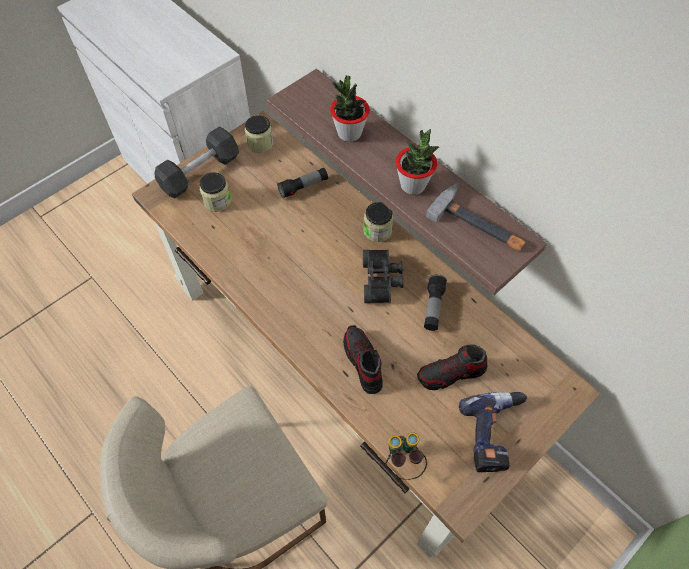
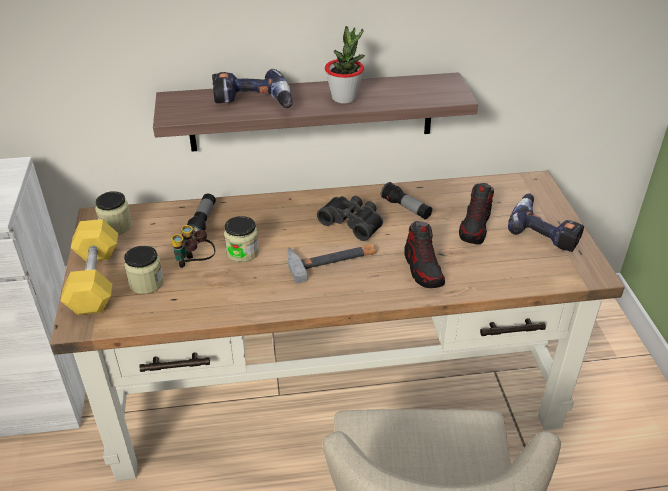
camera: 55 degrees left, 20 degrees down
grey dumbbell [155,126,239,199] -> yellow dumbbell [61,219,118,315]
potted plant [330,75,370,142] -> power drill [212,69,293,108]
shoe [343,325,383,394] -> shoe turned 120 degrees counterclockwise [404,221,445,288]
jar [363,202,394,242] -> jar moved to [224,216,259,262]
binoculars [385,432,427,480] -> binoculars moved to [171,225,216,268]
hammer [426,183,525,251] -> hammer moved to [288,244,376,284]

